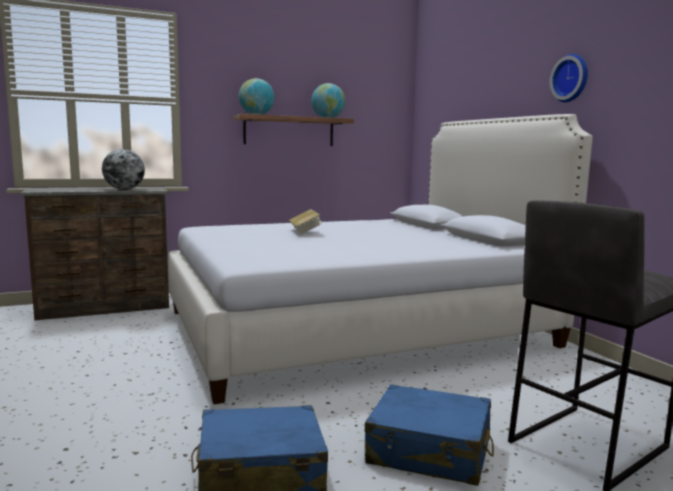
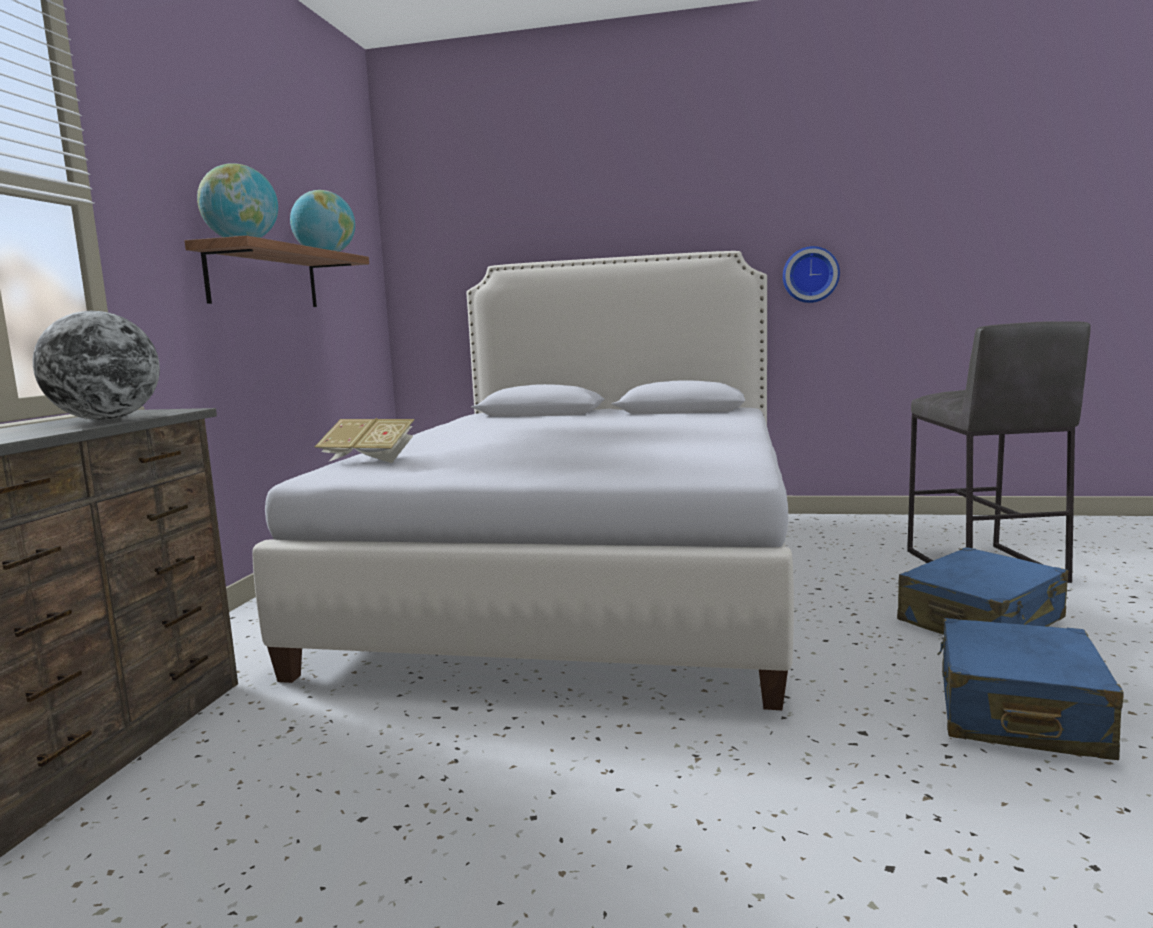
camera: 55 degrees left, 0 degrees up
book [289,209,323,234] -> book moved to [315,418,415,463]
wall clock [550,54,588,102] -> wall clock moved to [783,246,840,303]

